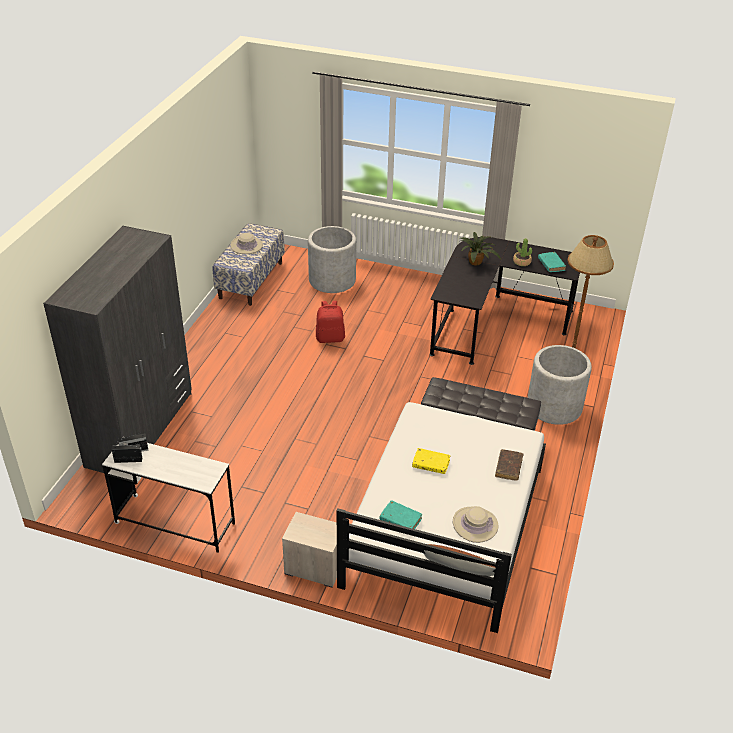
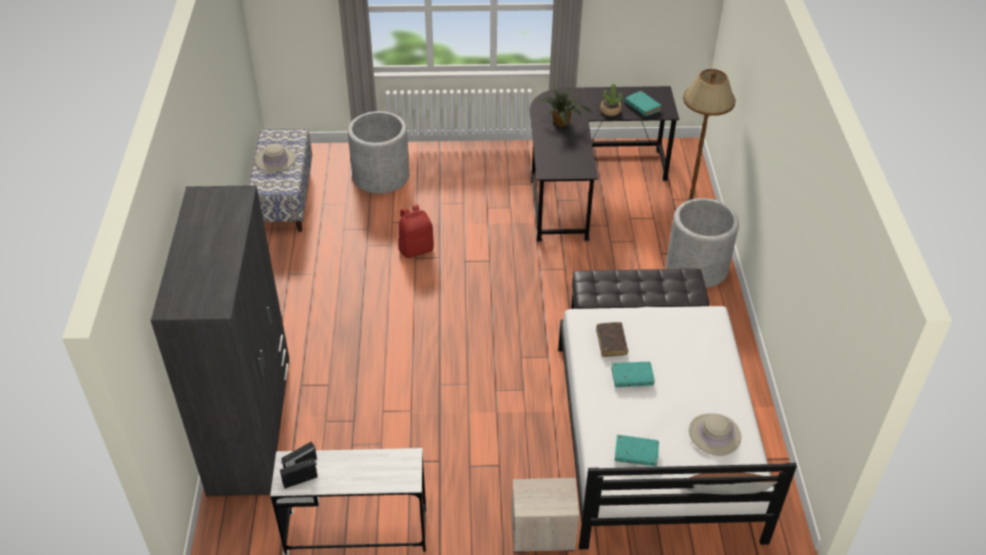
camera: 20 degrees left, 5 degrees up
yellow book [412,448,450,474] -> turquoise book [611,362,655,387]
brown book [495,449,523,481] -> brown book moved to [596,322,628,357]

